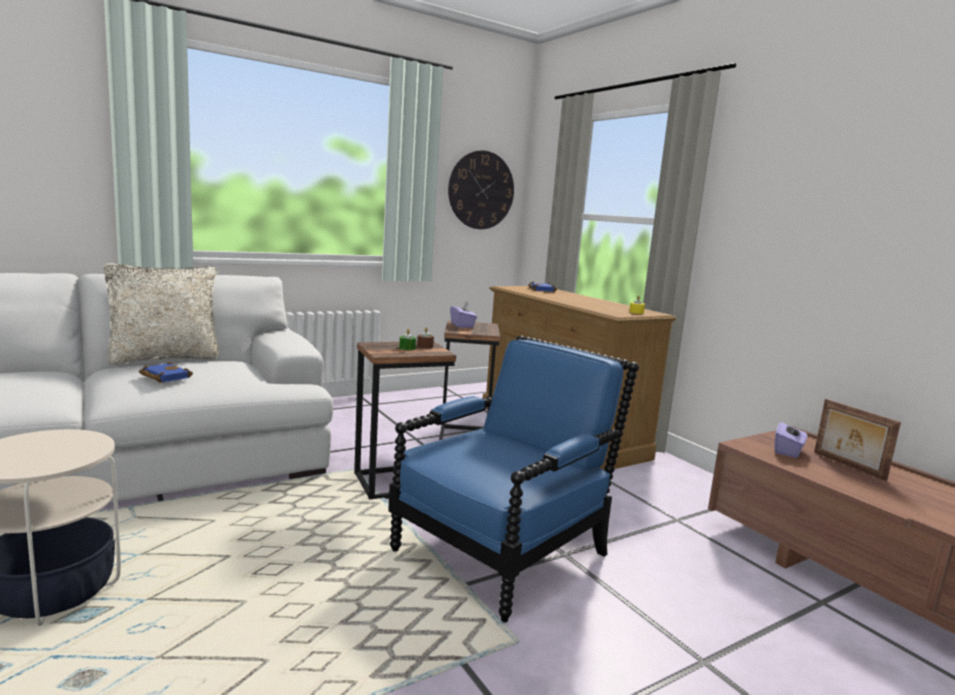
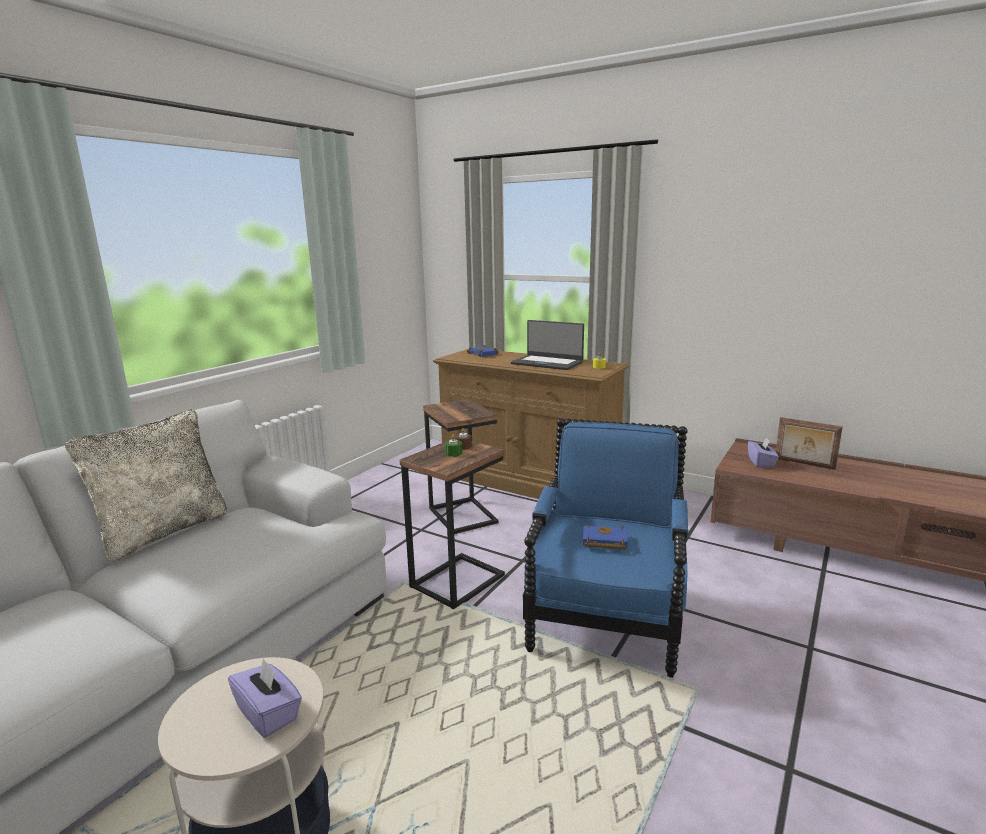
camera: 25 degrees left, 5 degrees up
blue book [139,362,193,383] -> blue book moved to [583,524,628,550]
wall clock [448,150,514,229] -> none
purple tissue box [450,302,477,328] -> purple tissue box moved to [228,657,302,738]
none -> laptop [511,320,584,370]

